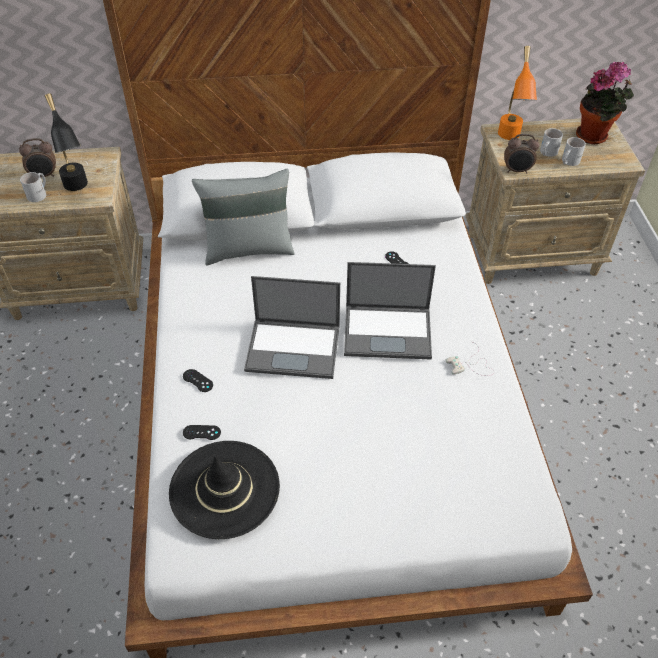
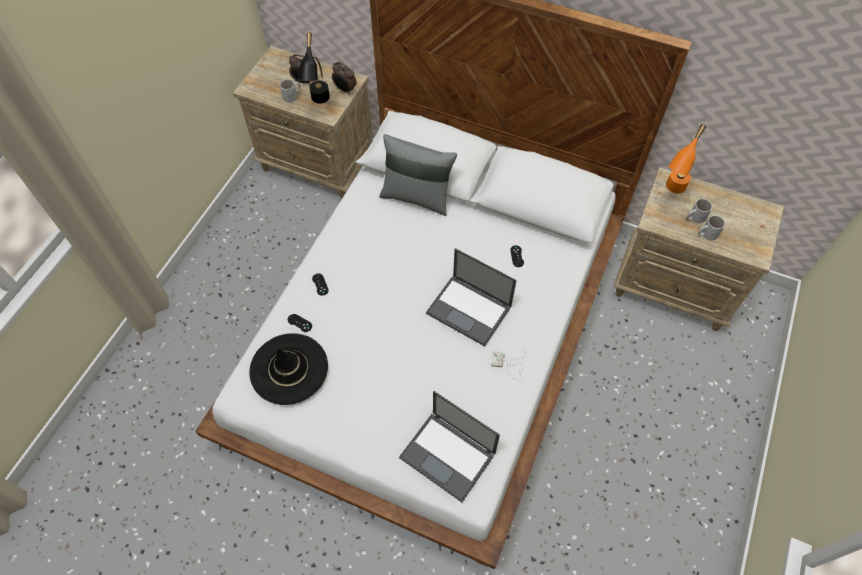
camera: 30 degrees right, 10 degrees up
laptop [244,276,340,379] -> laptop moved to [399,391,500,502]
alarm clock [504,134,540,174] -> alarm clock moved to [332,62,357,95]
potted plant [576,62,634,145] -> none

